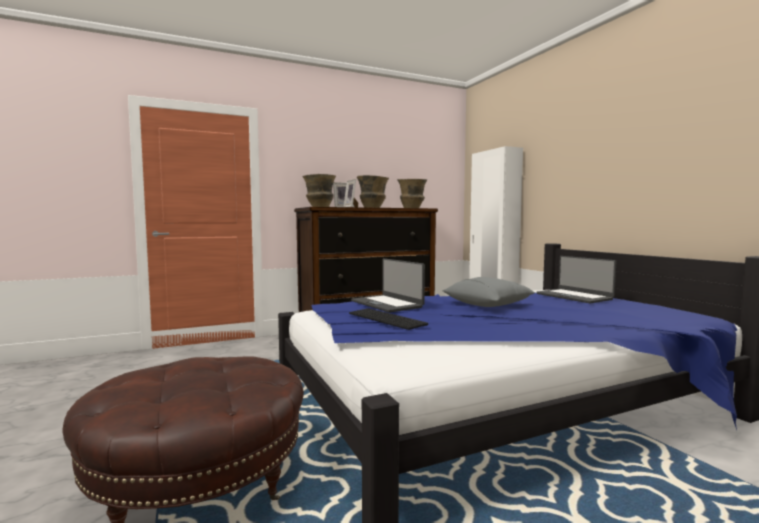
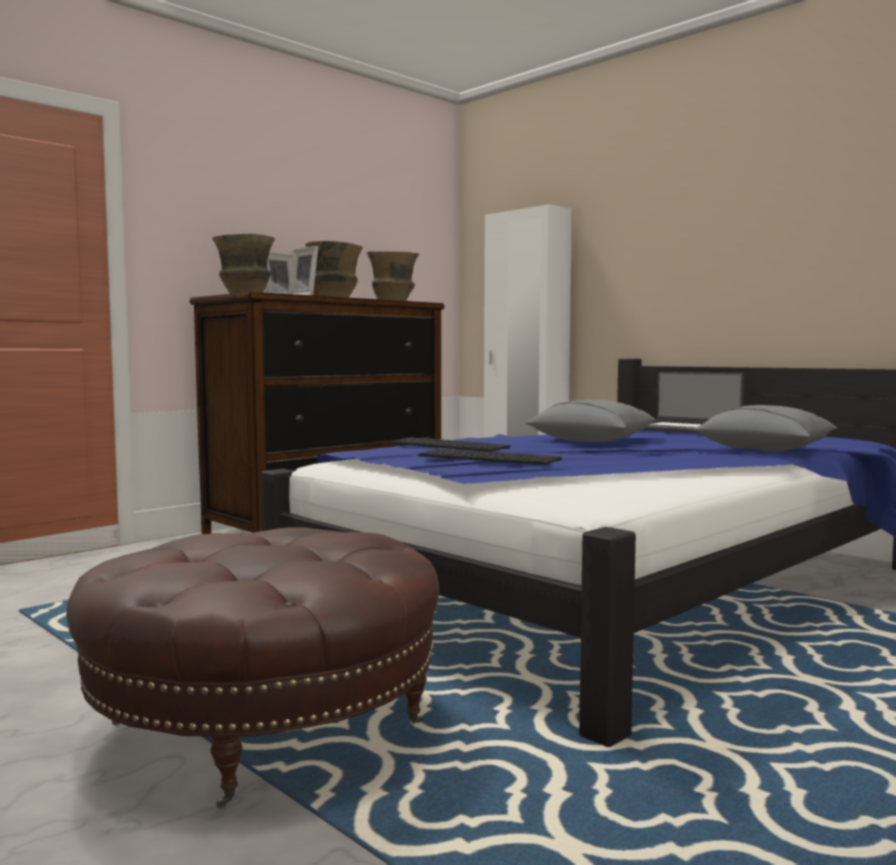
camera: 20 degrees left, 0 degrees up
laptop [351,258,425,313] -> keyboard [390,437,510,452]
none -> grey pillow [692,405,837,451]

